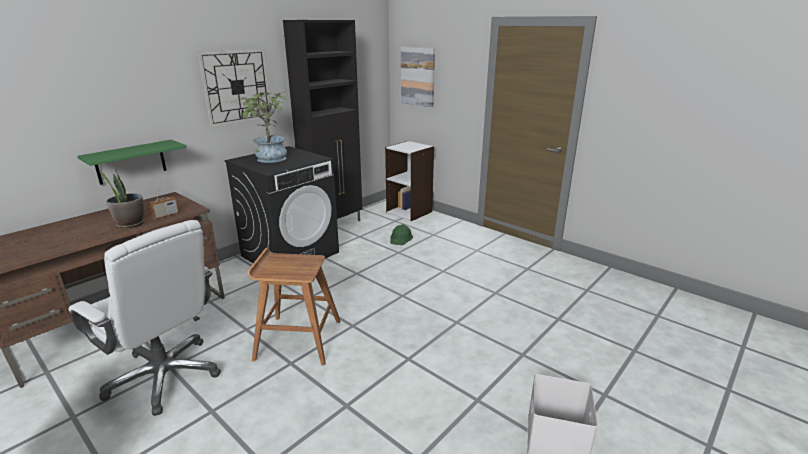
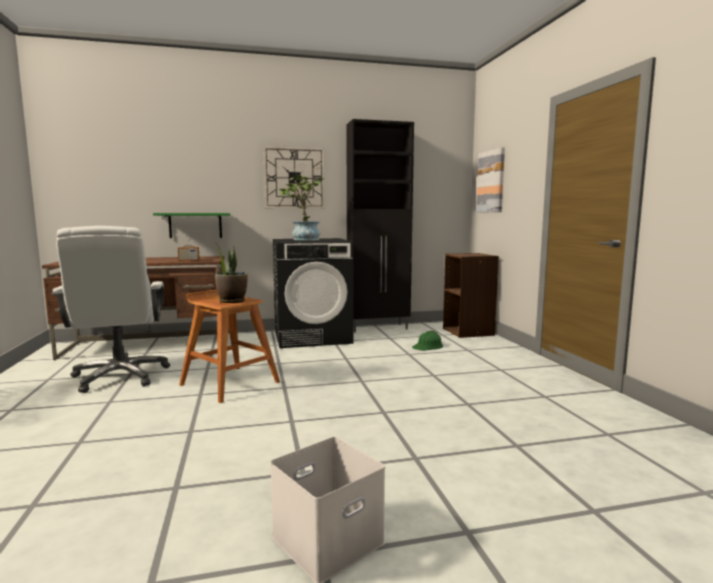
camera: 35 degrees right, 15 degrees down
potted plant [100,169,145,228] -> potted plant moved to [215,245,248,303]
white bookcase [385,141,434,221] -> brown bookcase [443,253,499,338]

